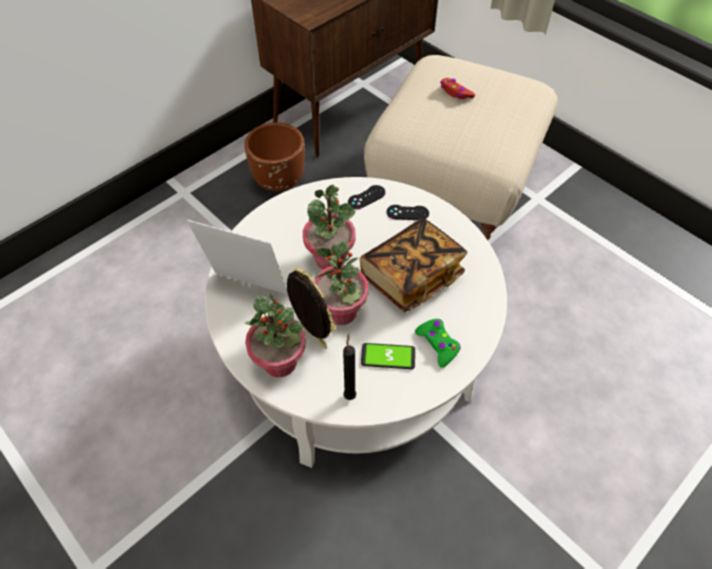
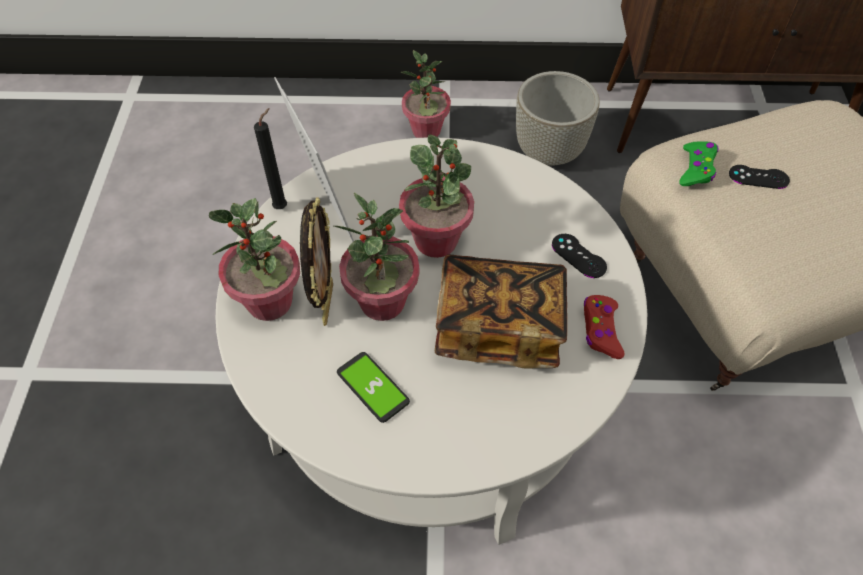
camera: 45 degrees right, 0 degrees up
brown planter [244,122,305,192] -> grey planter [516,71,600,166]
black candle [343,334,356,400] -> black candle moved to [254,108,287,209]
black game controller [348,185,385,209] -> black game controller moved to [729,165,790,189]
green game controller [415,319,461,368] -> green game controller moved to [679,141,719,186]
red game controller [440,78,475,99] -> red game controller moved to [584,295,624,359]
none -> potted plant [400,50,451,138]

